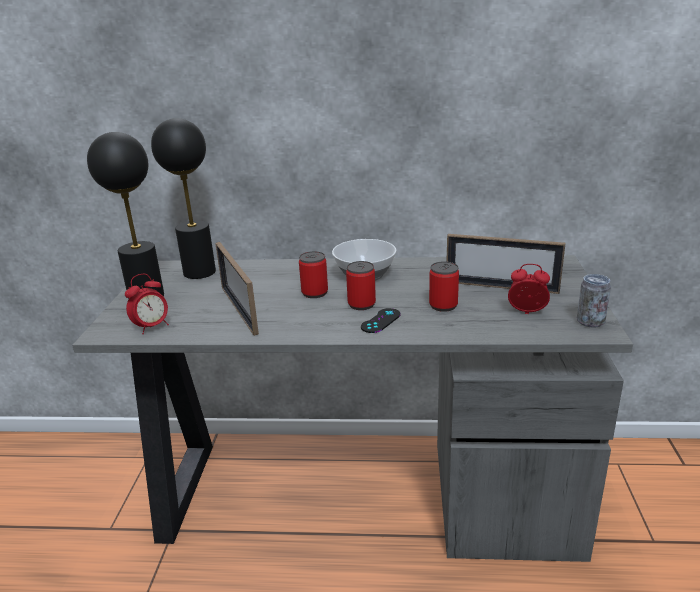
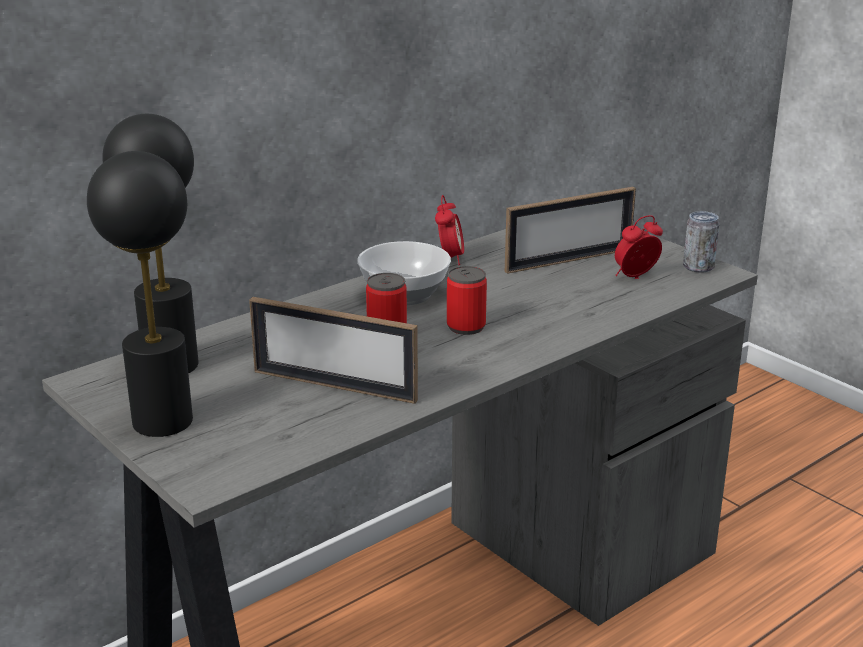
camera: 45 degrees left, 0 degrees up
alarm clock [125,274,169,334] -> alarm clock moved to [435,195,464,265]
black game controller [361,308,401,333] -> none
can [429,261,459,312] -> none

